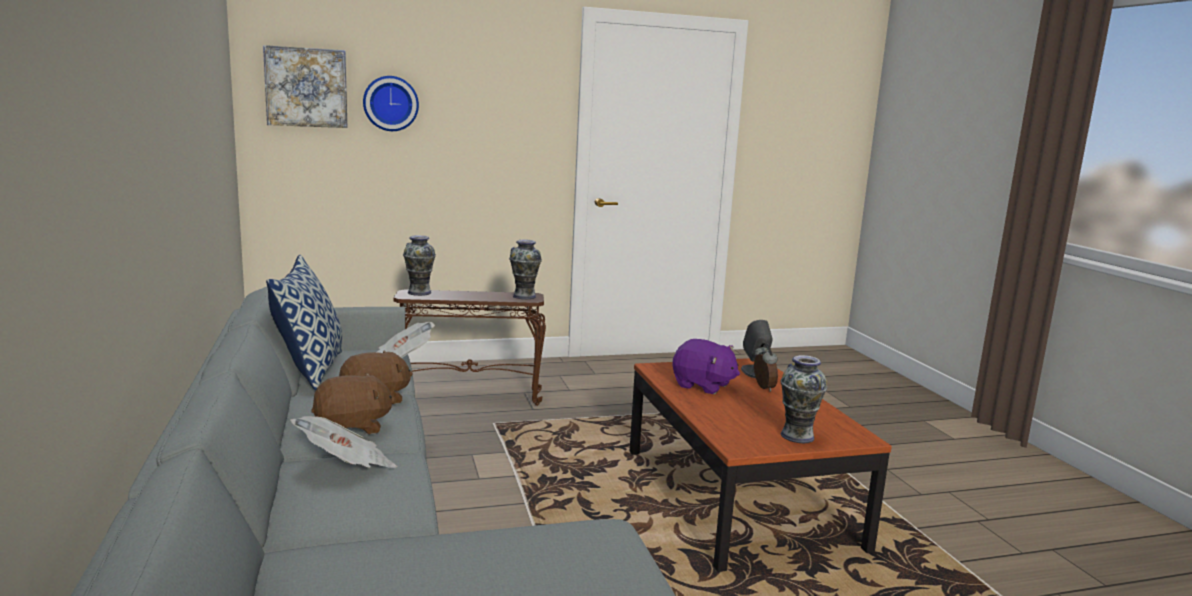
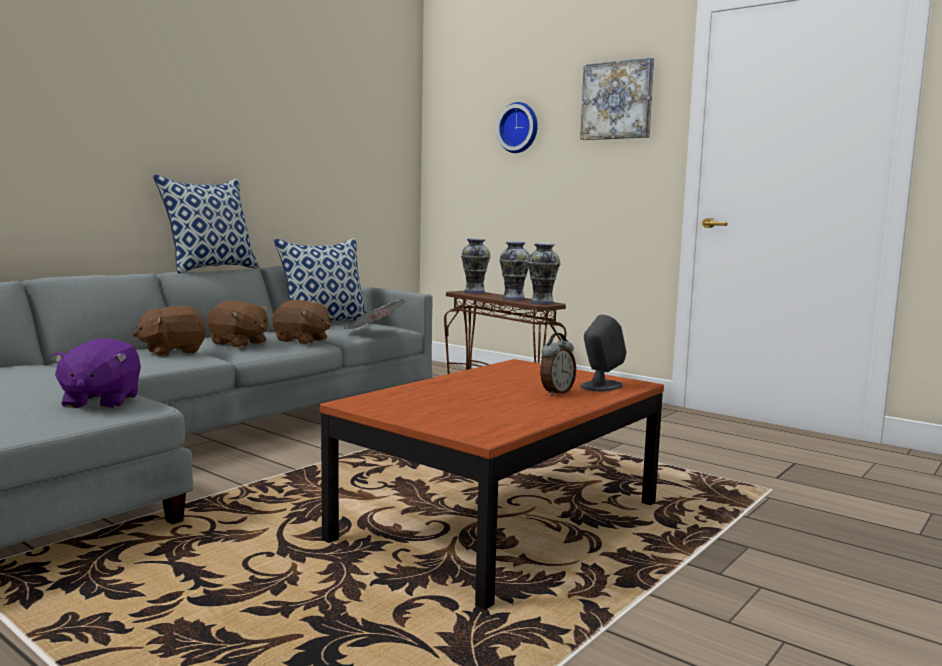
camera: 55 degrees right, 5 degrees down
picture [263,45,347,128] -> picture moved to [580,57,654,140]
newspaper [290,416,398,468] -> brown plush toy [133,306,206,357]
purple plush toy [672,339,740,394] -> purple plush toy moved to [51,338,141,408]
vase [780,355,828,443] -> vase moved to [499,241,530,300]
none -> pillow [153,174,260,274]

